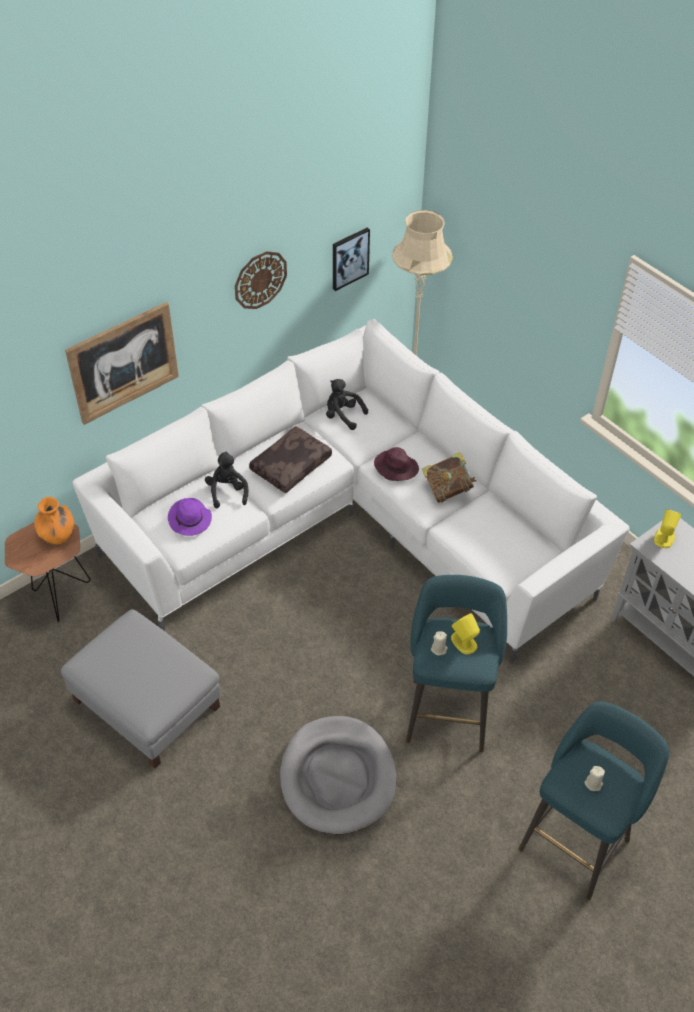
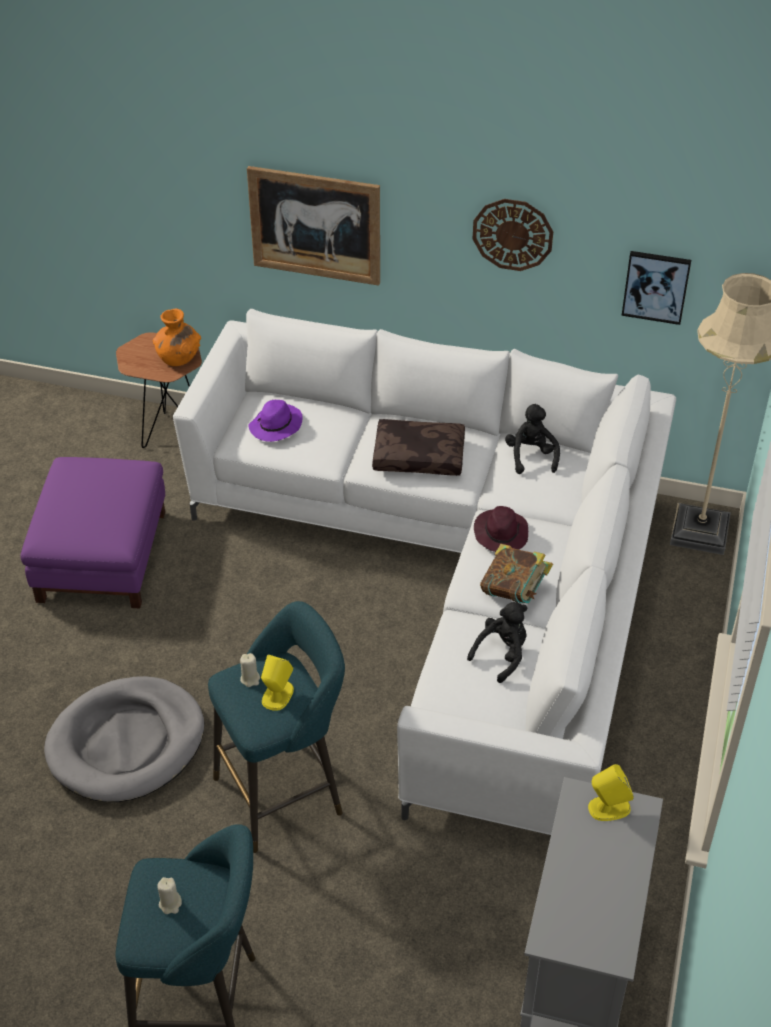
camera: 55 degrees right, 5 degrees down
grey ottoman [61,609,221,768] -> purple ottoman [21,457,165,608]
black plush toy [205,452,249,509] -> black plush toy moved to [467,602,527,683]

